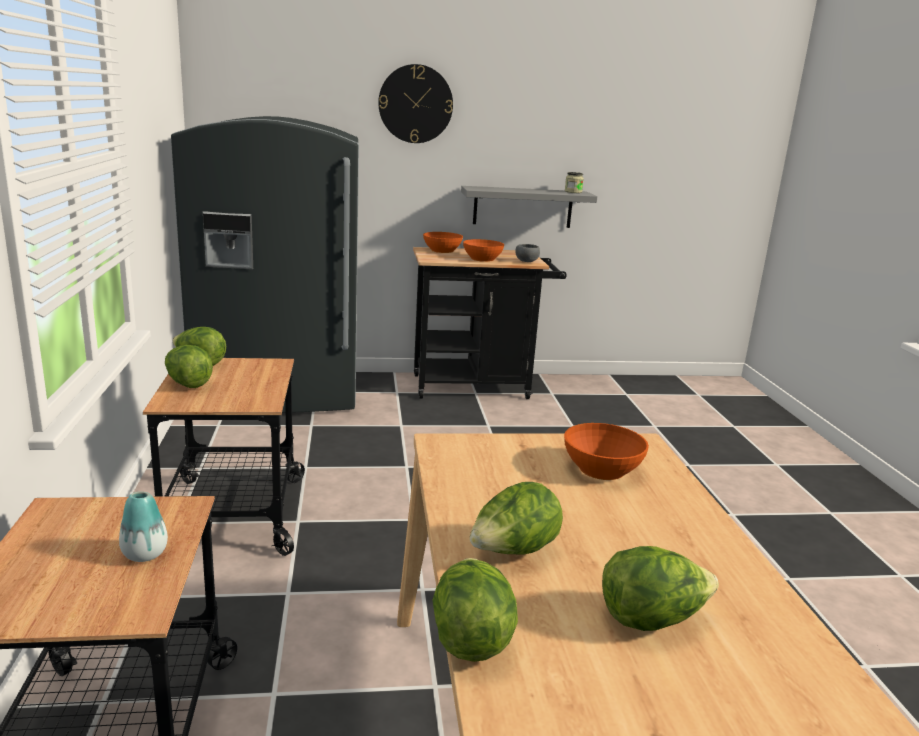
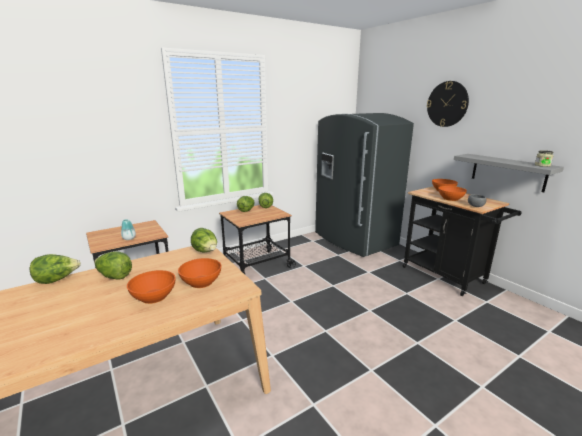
camera: 65 degrees right, 0 degrees up
lettuce [602,546,719,631] -> lettuce moved to [191,228,217,253]
none -> orange bowl [127,270,176,304]

